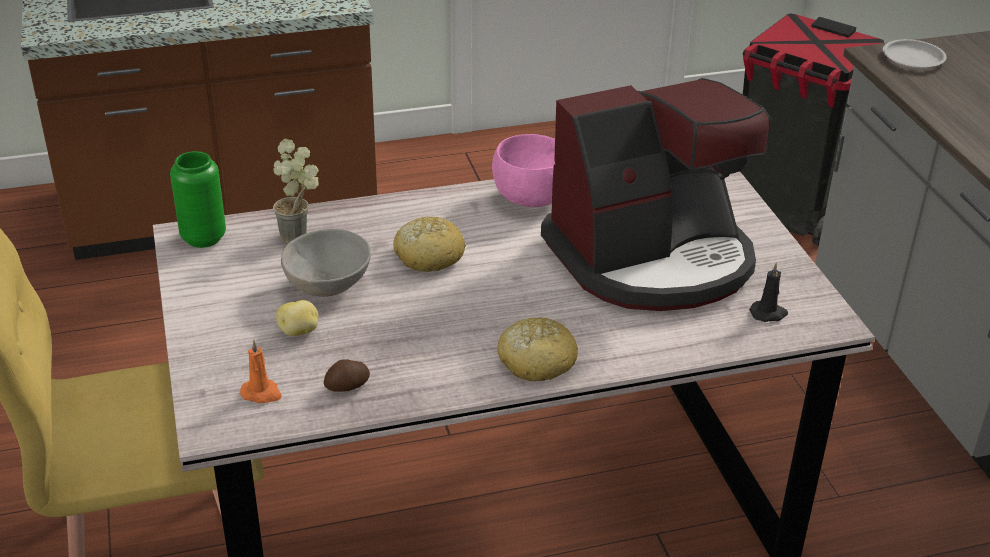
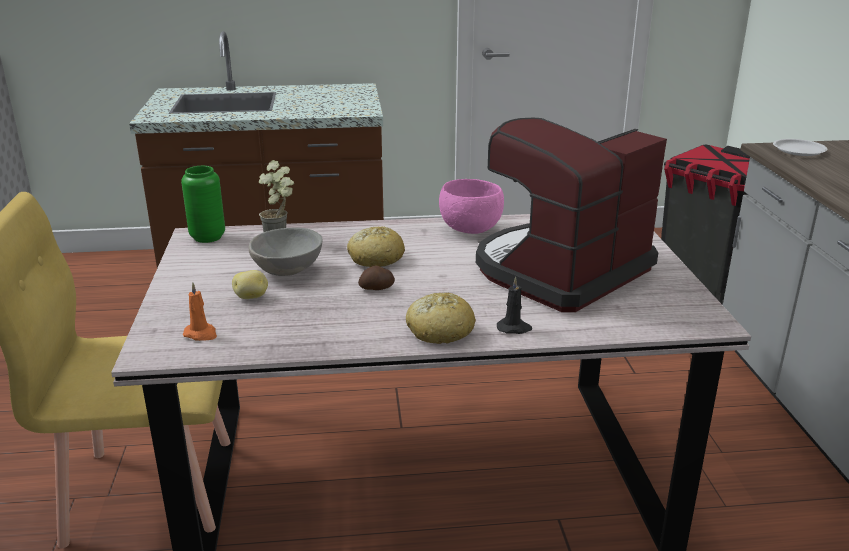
camera: 10 degrees right, 10 degrees down
potato [324,359,370,392] -> potato moved to [358,265,395,290]
coffee machine [541,78,770,311] -> coffee machine turned 150 degrees clockwise [476,118,667,312]
black candle [749,262,788,322] -> black candle moved to [497,277,532,334]

